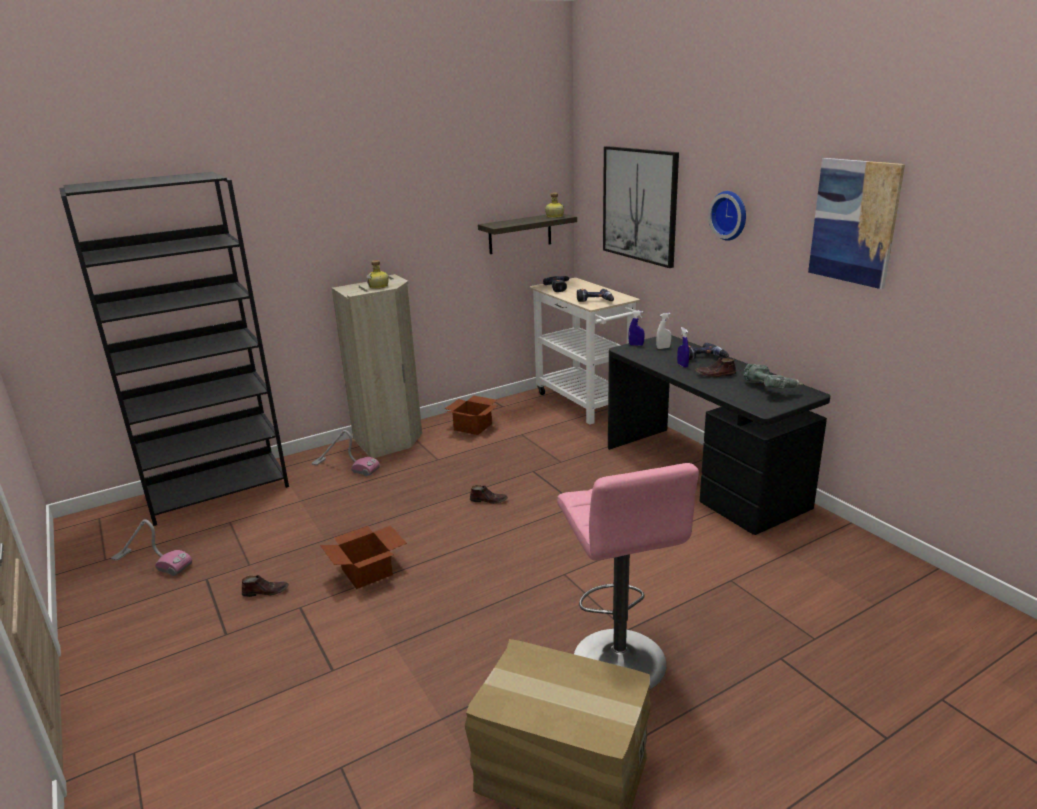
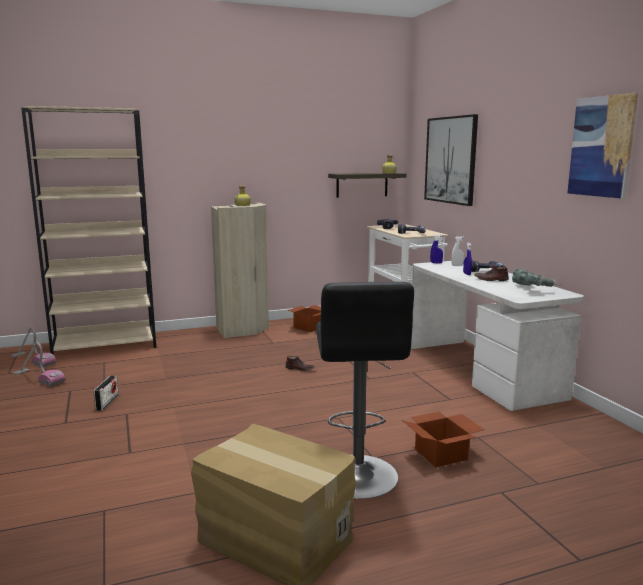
camera: 10 degrees right, 10 degrees down
black bookcase [59,172,289,526] -> beige bookcase [21,106,156,355]
brown shoe [242,575,289,597] -> radio [94,375,119,411]
vacuum cleaner [312,430,380,477] -> vacuum cleaner moved to [11,327,56,368]
cardboard box [320,525,407,589] -> cardboard box moved to [402,412,485,467]
pink stool [557,463,699,690] -> black stool [316,282,414,499]
black desk [608,335,830,535] -> white desk [411,261,584,411]
wall clock [708,191,746,241] -> none

